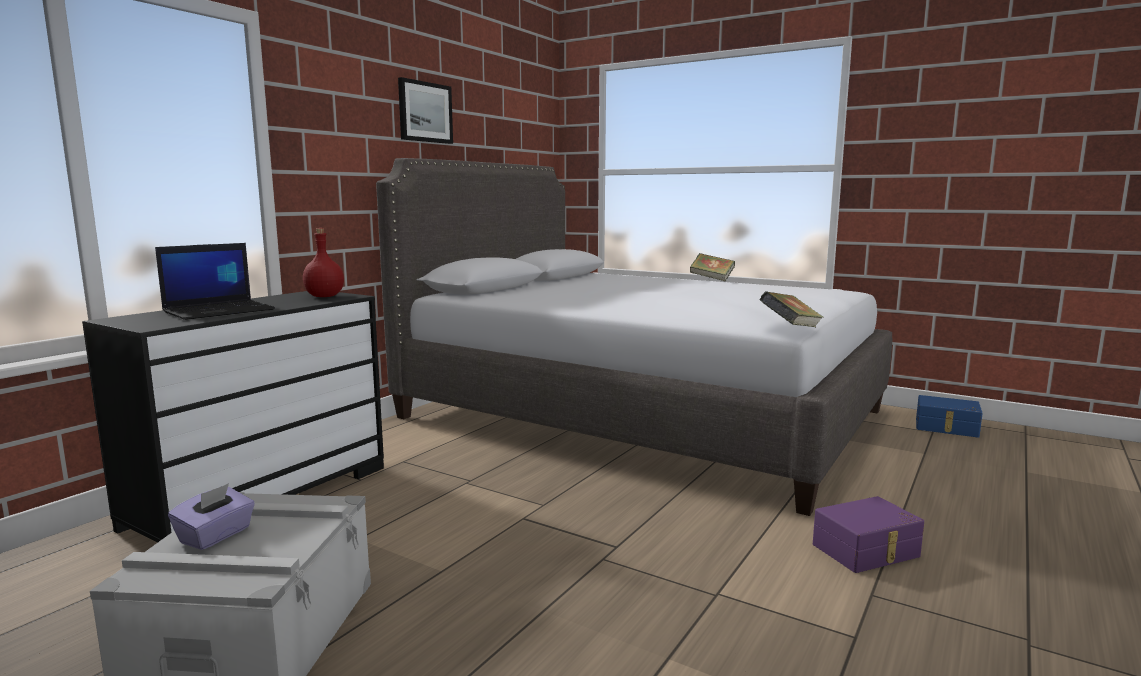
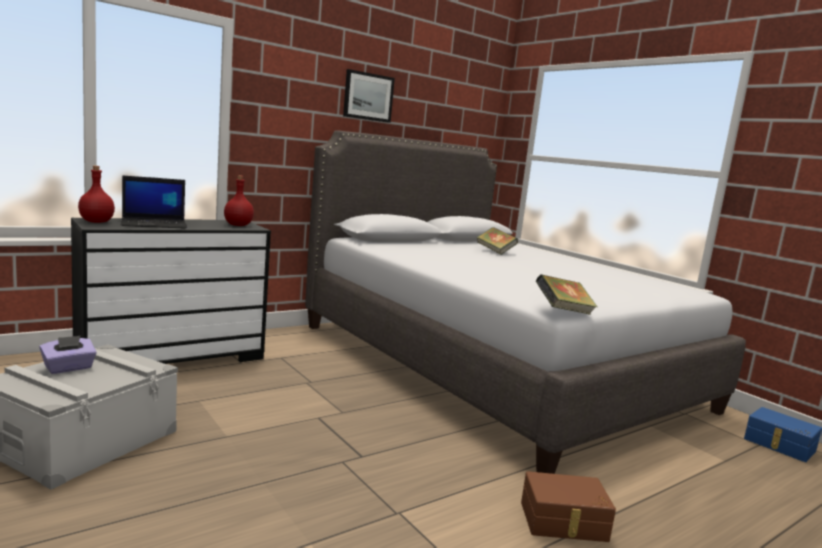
camera: 20 degrees right, 0 degrees up
book [690,253,735,281] -> book moved to [477,227,518,255]
purple storage box [813,496,924,573] -> brown storage box [521,471,616,542]
none -> red bottle [78,166,115,223]

